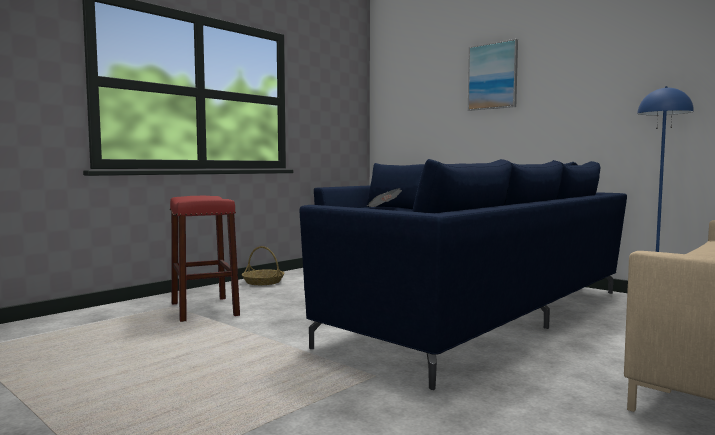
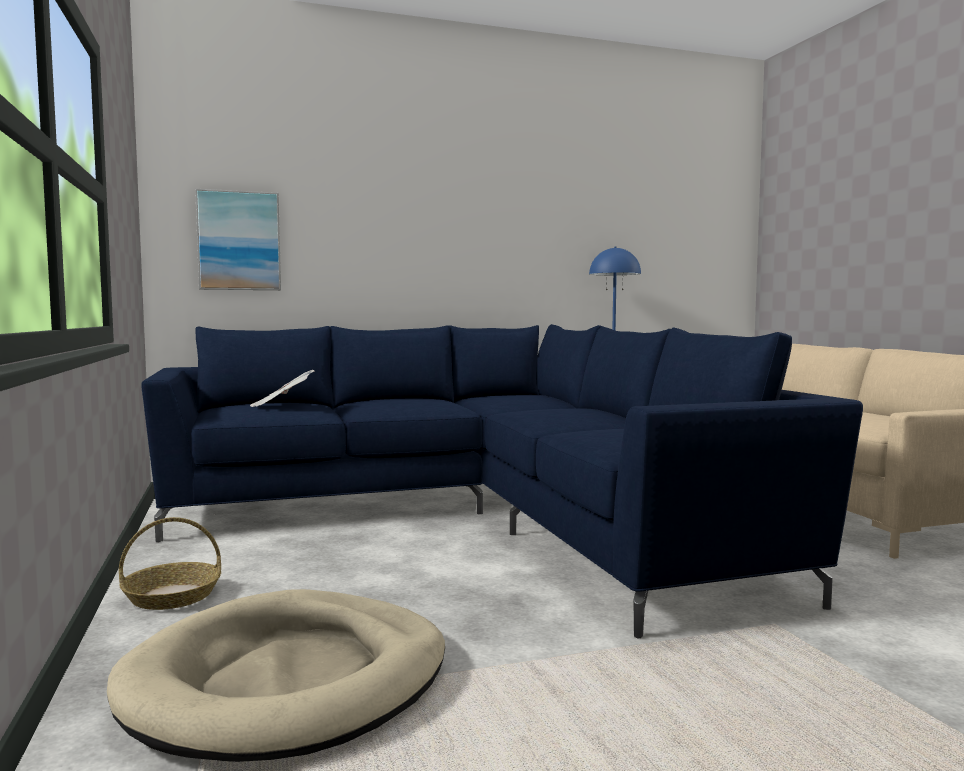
camera: 60 degrees left, 0 degrees up
red stool [170,196,240,322] -> beige dog bed [107,589,445,762]
picture [468,39,518,111] -> picture moved to [195,189,281,290]

